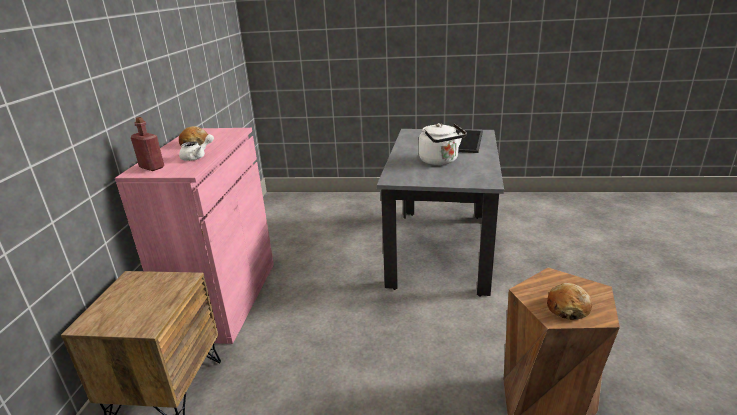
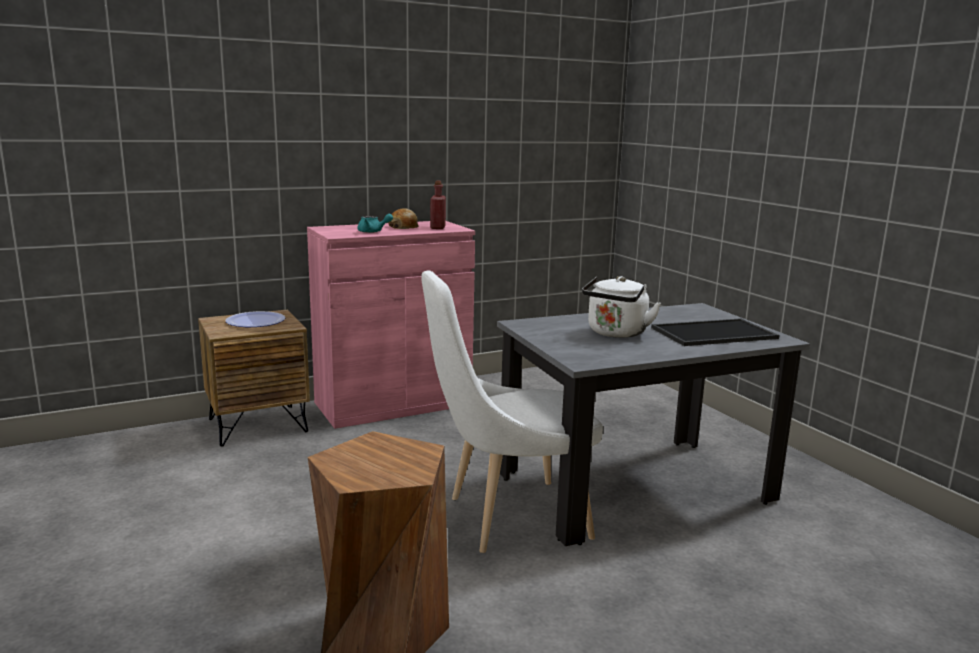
camera: 55 degrees right, 10 degrees down
red bottle [131,117,164,171] -> red bottle moved to [430,181,446,229]
white teapot [179,134,214,161] -> turquoise teapot [357,214,393,233]
bread [547,282,593,320] -> none
none -> plate [225,311,285,327]
none -> white chair [421,270,603,553]

